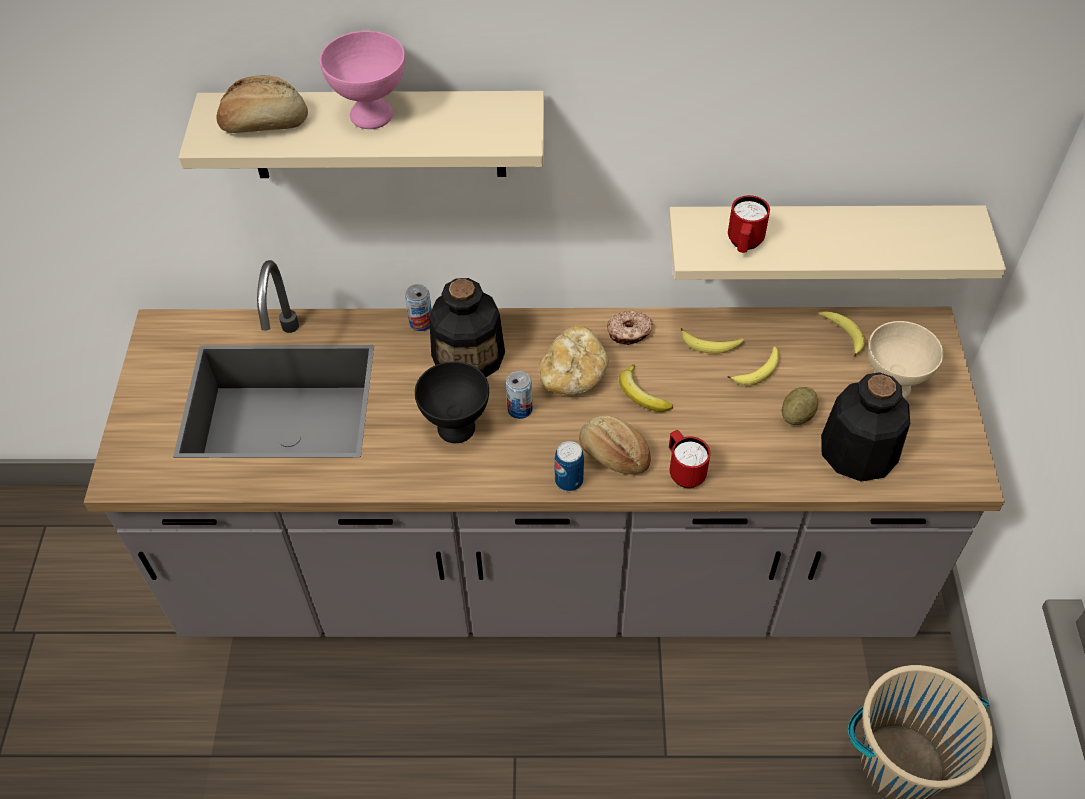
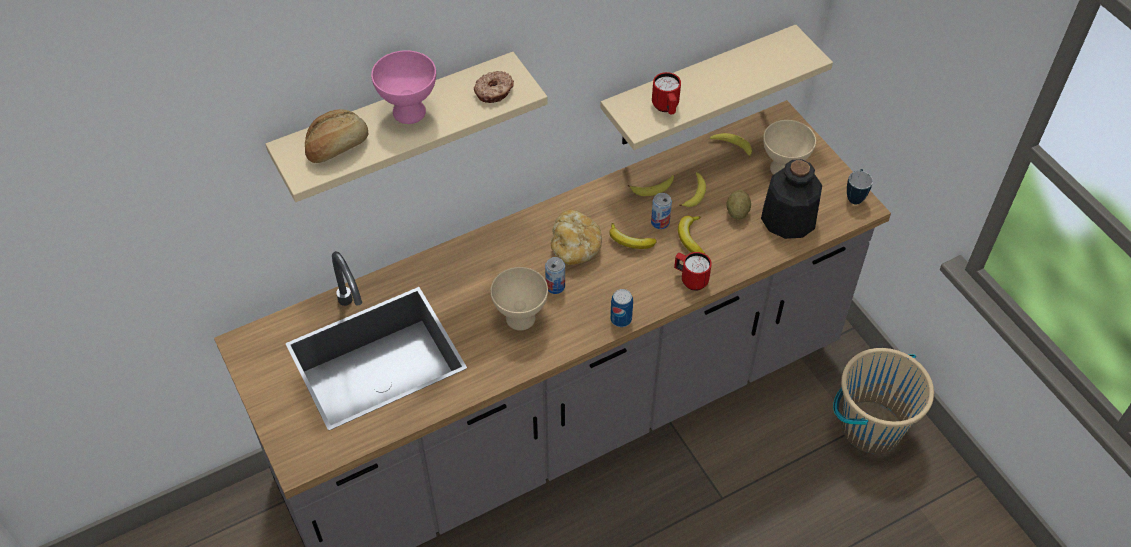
camera: 30 degrees left, 0 degrees up
can [405,284,432,331] -> can moved to [651,193,672,229]
black bowl [415,361,489,443] -> beige bowl [490,267,548,331]
bottle [429,278,505,377] -> none
bread [579,415,651,474] -> none
donut [607,311,653,345] -> donut moved to [474,71,514,103]
none -> banana [678,216,705,254]
none -> mug [847,169,873,205]

